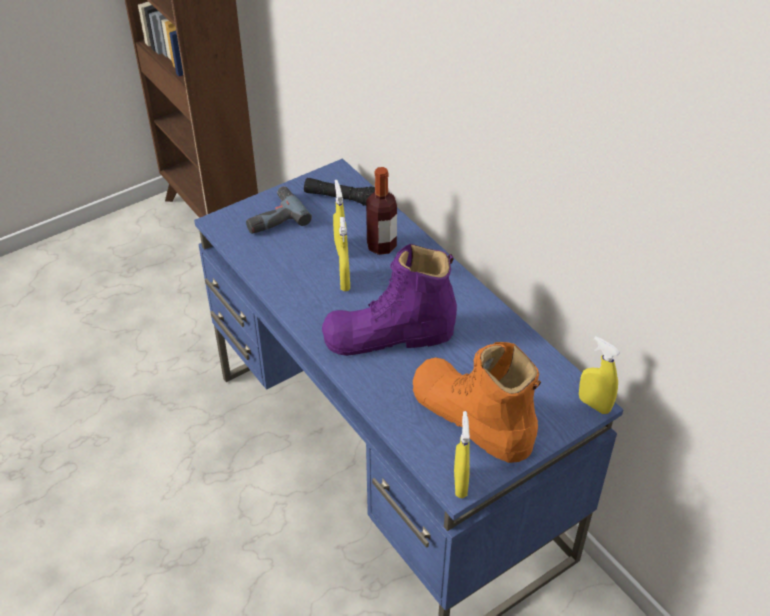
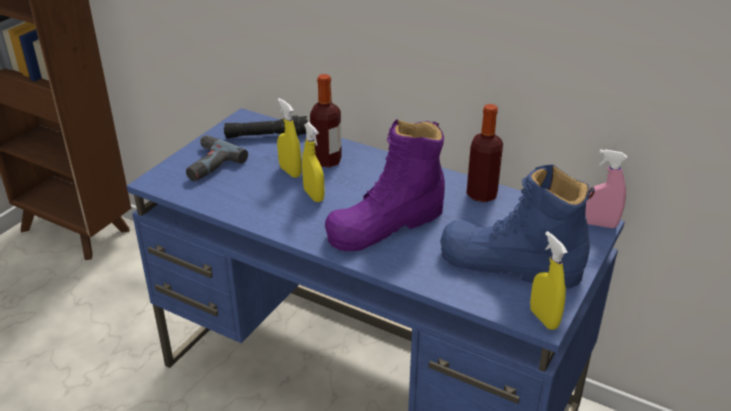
camera: 25 degrees left, 10 degrees down
orange boot [413,342,541,463] -> blue boot [440,164,595,289]
yellow spray bottle [579,336,620,414] -> pink spray bottle [585,149,627,228]
none -> bottle [466,104,503,202]

